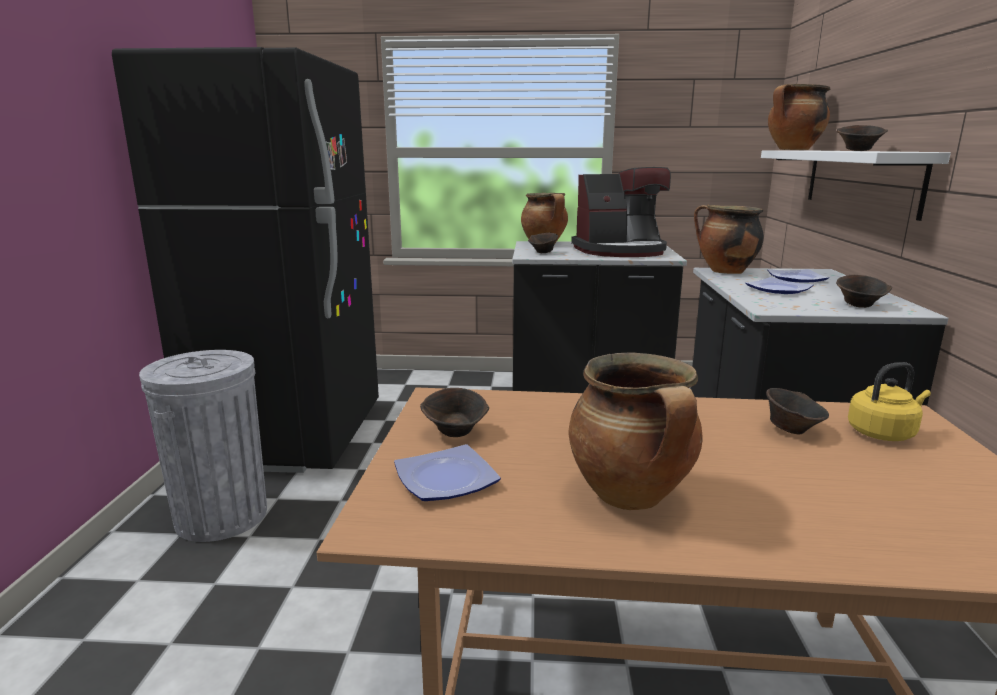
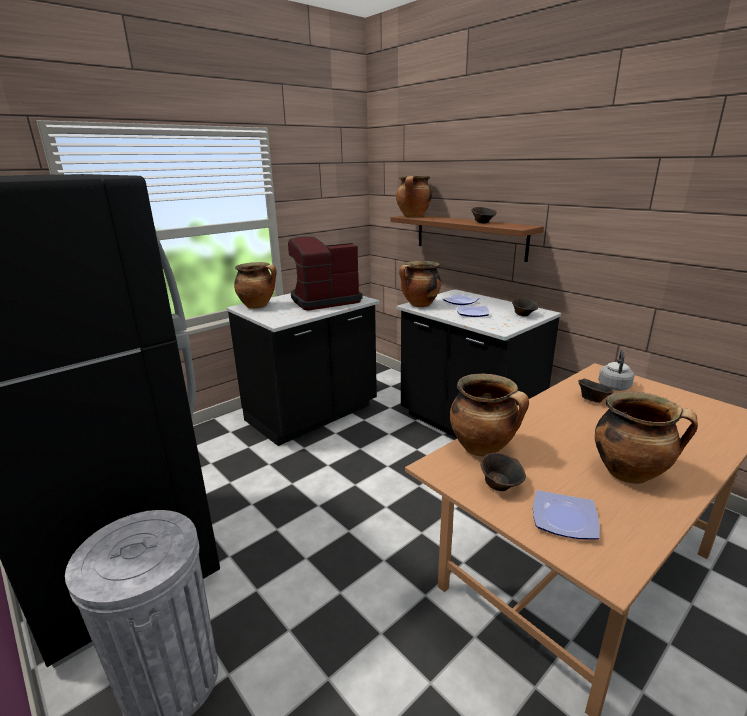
camera: 45 degrees left, 5 degrees up
brown bowl [528,233,558,253] -> none
coffee machine [571,167,671,257] -> coffee machine turned 150 degrees counterclockwise [288,236,363,310]
white shelf [761,150,951,221] -> brown shelf [390,215,544,262]
yellow kettle [848,362,931,441] -> grey kettle [598,350,634,391]
none -> cooking pot [450,374,529,457]

